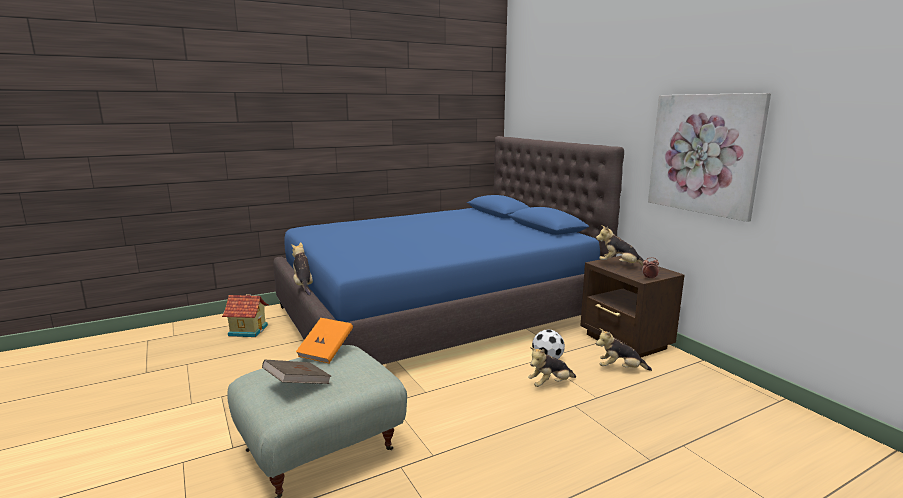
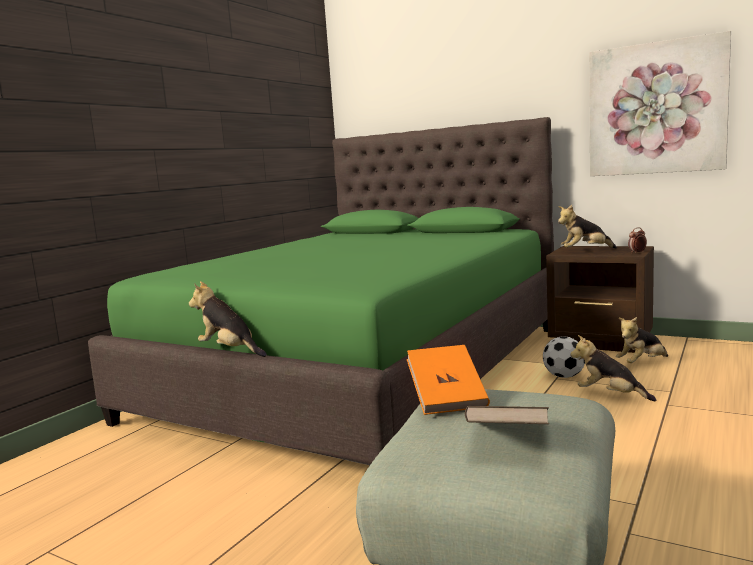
camera: 30 degrees left, 5 degrees down
toy house [222,294,269,337] -> none
blue bed [273,136,624,365] -> green bed [88,117,554,466]
plush toy [528,347,576,387] -> plush toy turned 90 degrees clockwise [570,335,656,401]

